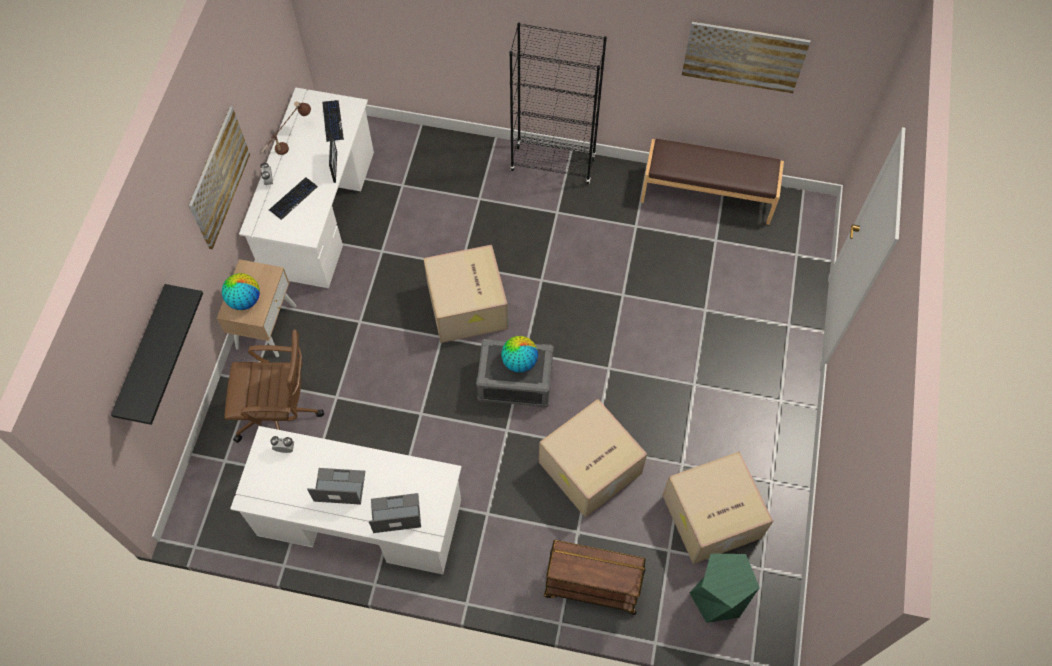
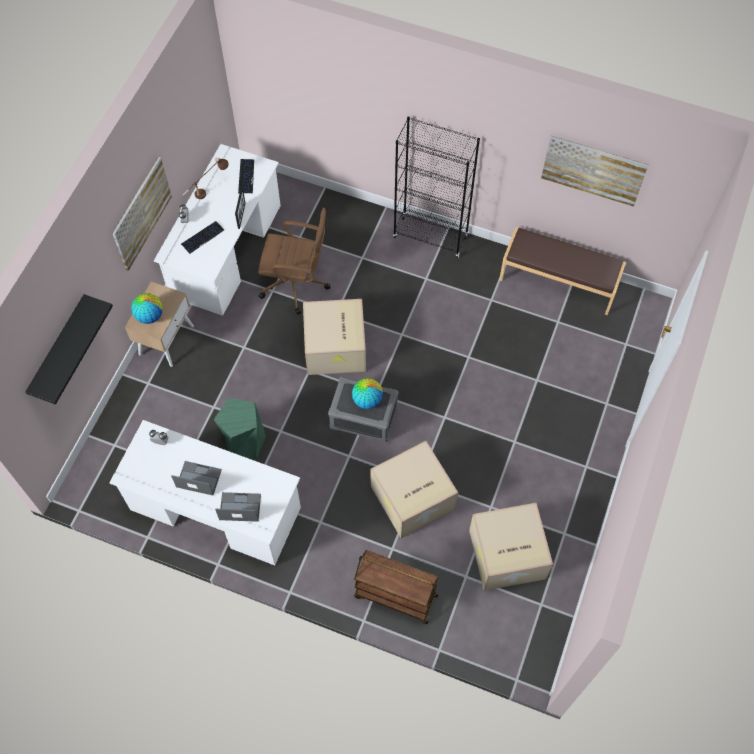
camera: 10 degrees right, 0 degrees up
brown office chair [224,329,324,443] -> brown office chair moved to [258,208,331,315]
green stool [689,553,760,623] -> green stool moved to [214,398,266,459]

